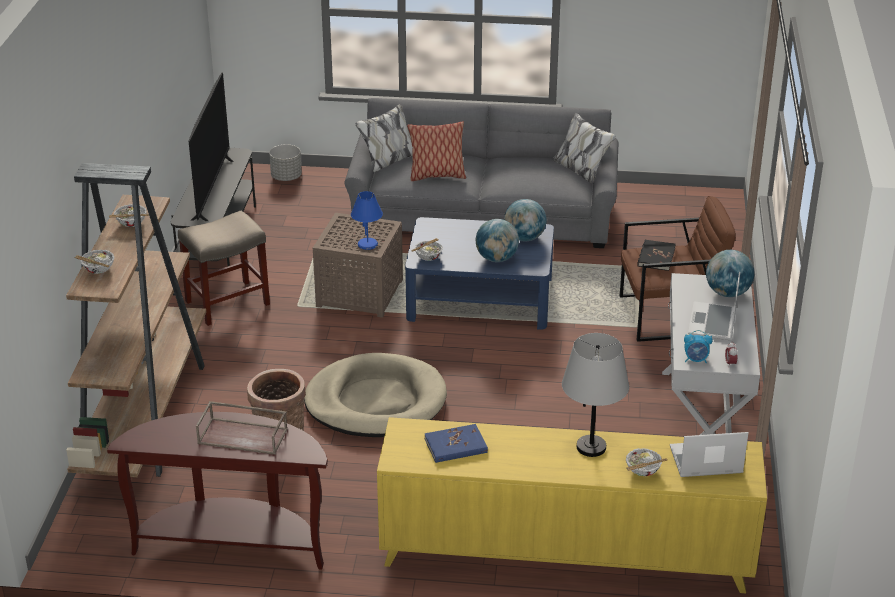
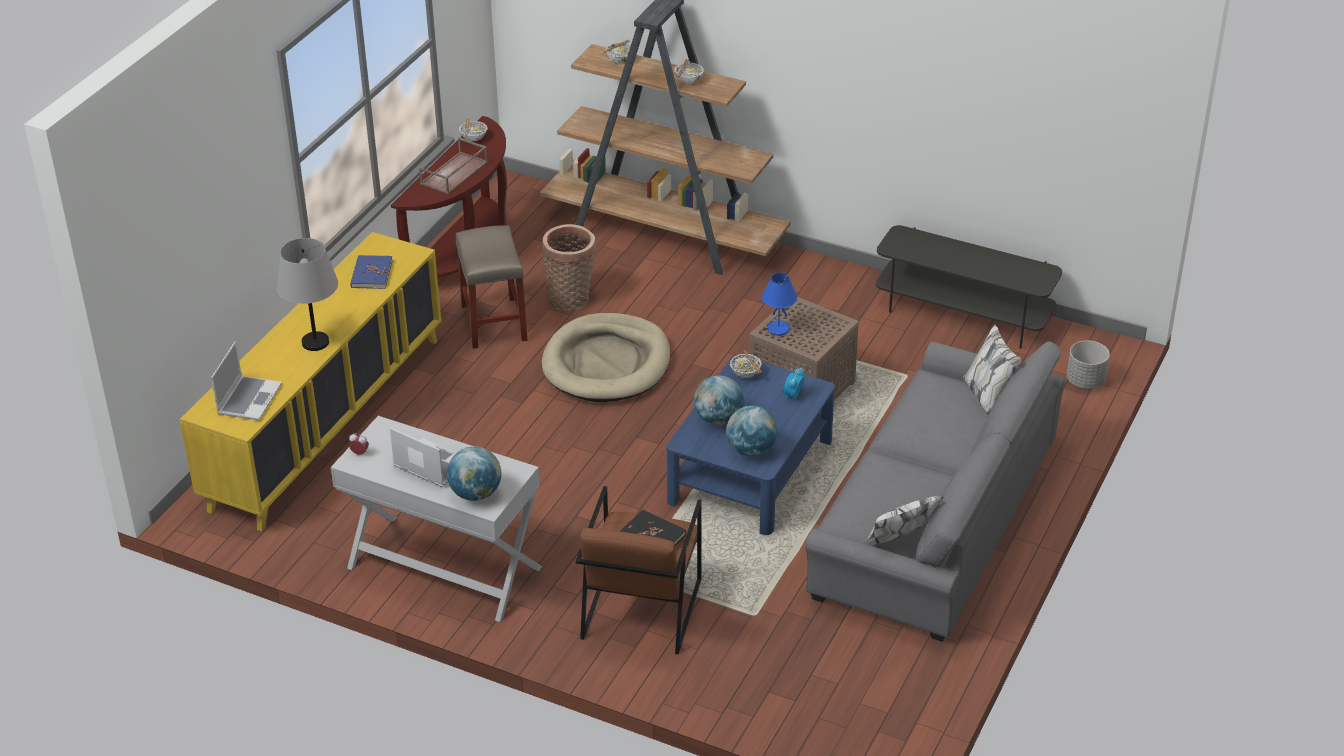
camera: 110 degrees right, 5 degrees up
beige stool [178,210,270,326] -> beige stool moved to [456,225,527,349]
television [189,72,234,221] -> none
pillow [407,121,466,181] -> none
bowl [626,448,667,476] -> bowl moved to [459,118,488,142]
alarm clock [684,330,713,363] -> alarm clock moved to [783,368,804,400]

